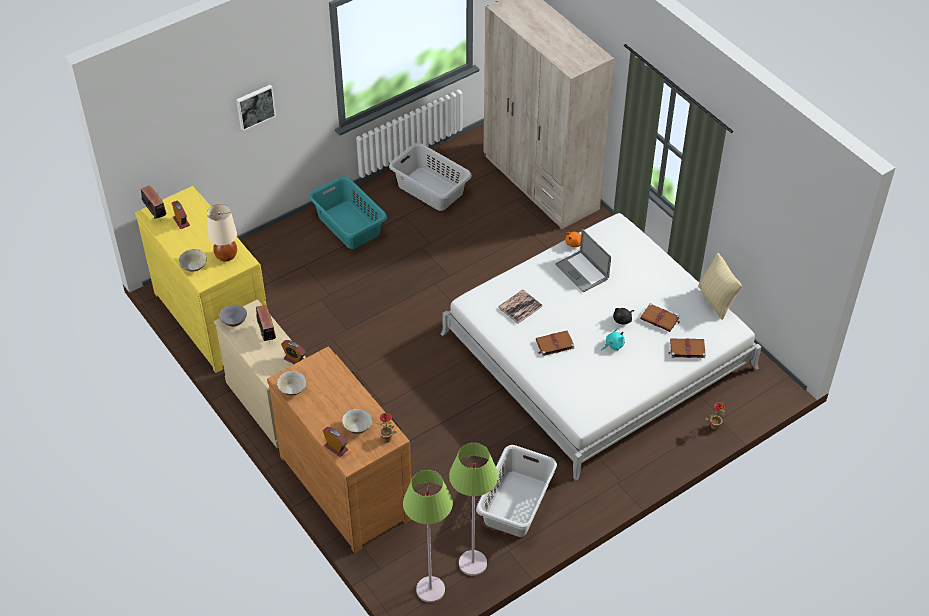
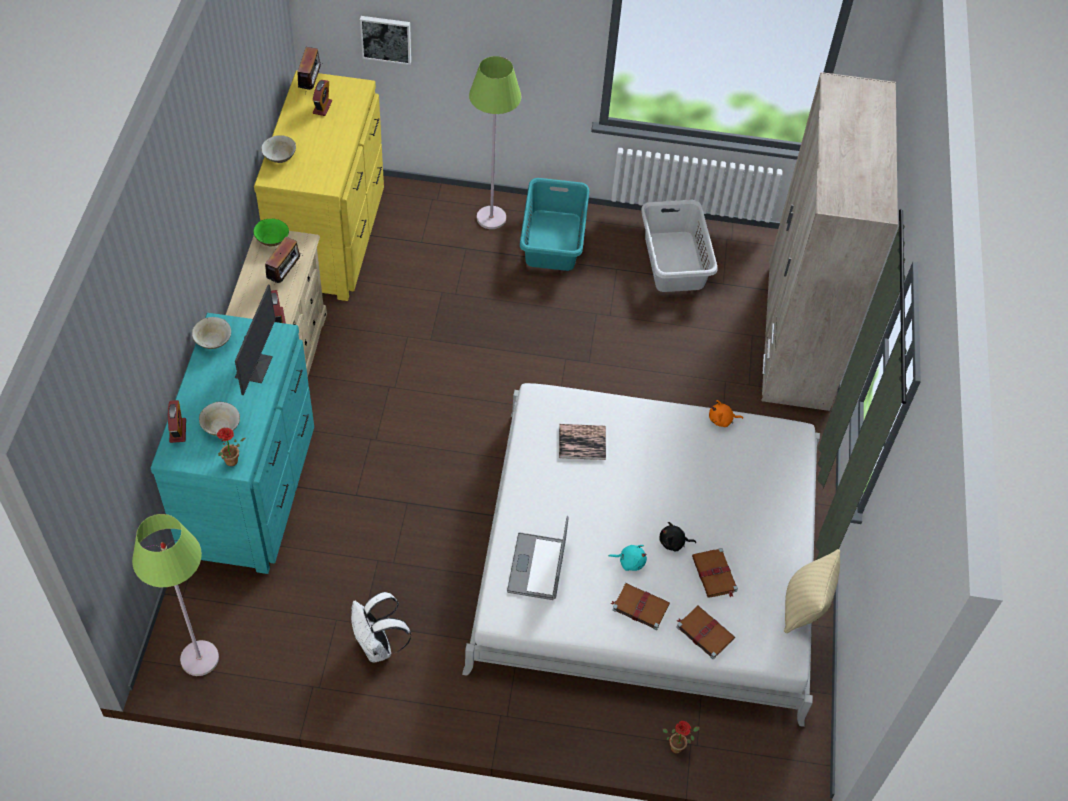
camera: 40 degrees right, 5 degrees up
beige table lamp [207,204,237,262] -> none
grey bowl [219,305,247,327] -> green bowl [253,219,289,246]
picture [236,85,276,131] -> picture moved to [360,16,411,65]
brown dresser [267,347,411,553] -> turquoise dresser [151,313,314,574]
green floor lamp [449,443,498,576] -> green floor lamp moved to [469,56,521,229]
grey laundry basket [476,445,557,537] -> white backpack [351,592,411,662]
brown book [536,331,575,356] -> brown book moved to [610,583,670,630]
laptop [555,229,611,292] -> laptop moved to [507,516,569,600]
none -> monitor [235,285,275,395]

